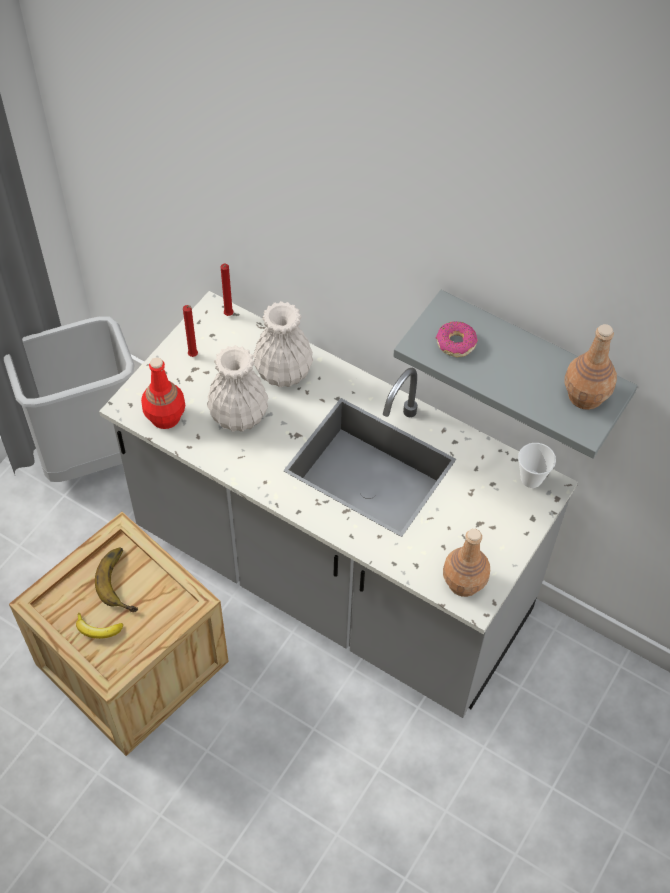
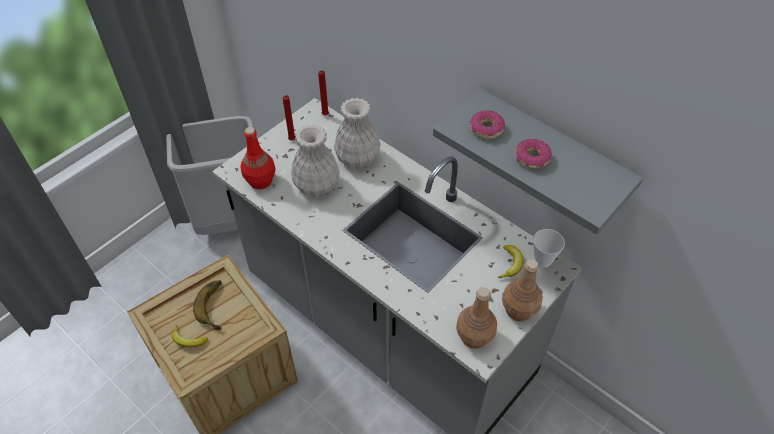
camera: 10 degrees right, 5 degrees down
brown bottle [565,324,617,410] -> brown bottle moved to [502,259,543,321]
none -> banana [498,245,523,278]
none -> donut [516,139,552,169]

